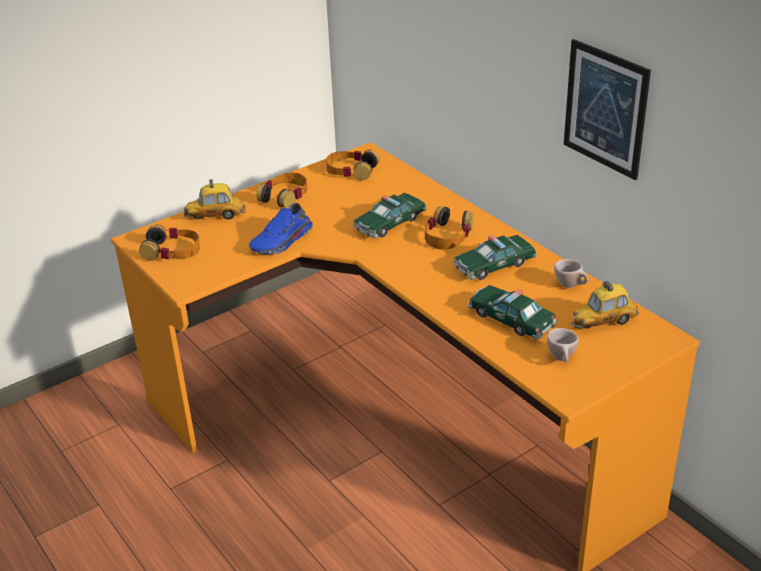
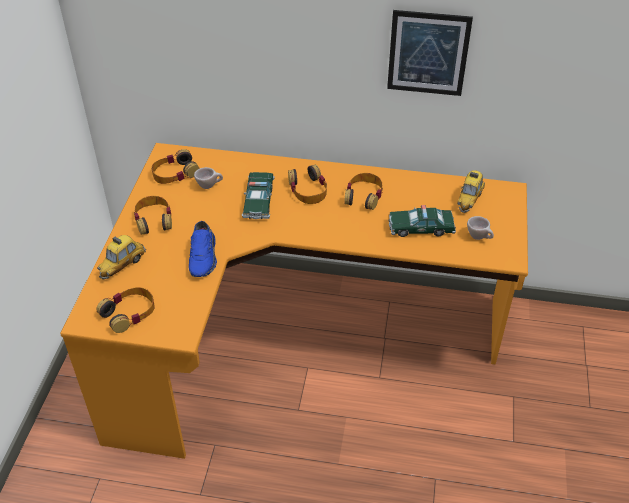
camera: 45 degrees left, 10 degrees up
toy car [453,235,537,280] -> headphones [344,173,383,210]
beige cup [554,259,589,288] -> beige cup moved to [194,167,223,189]

